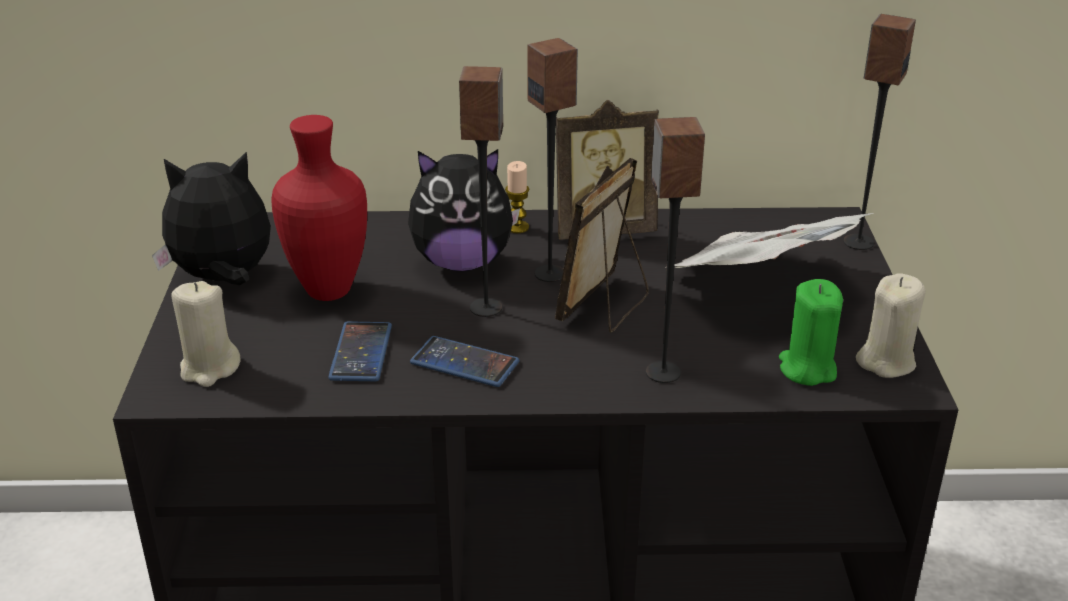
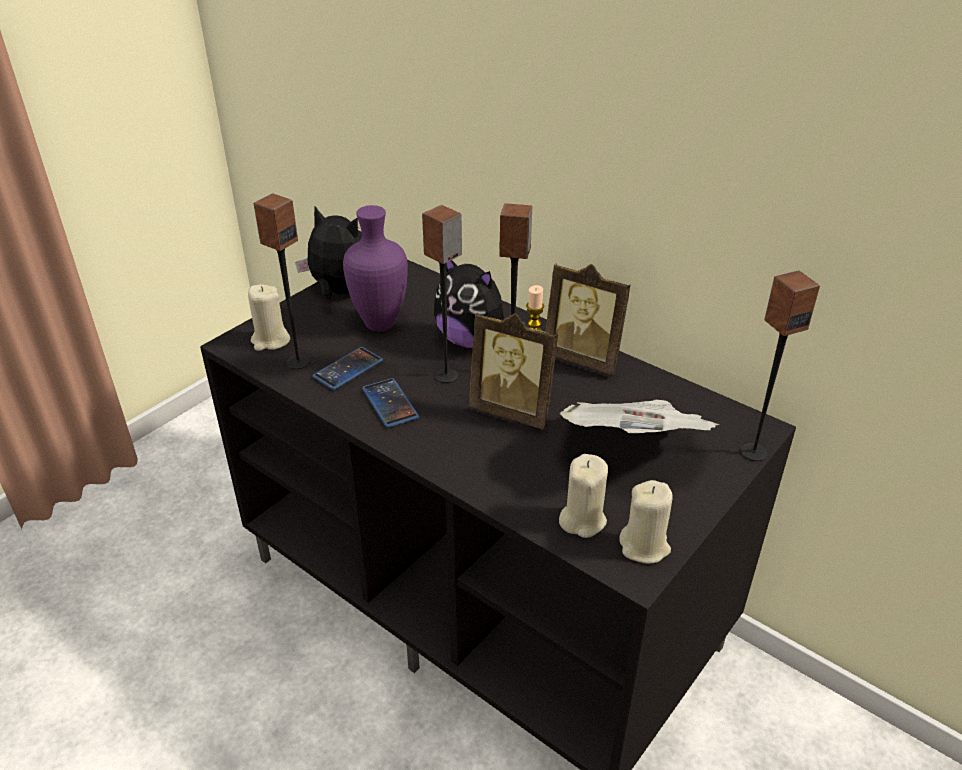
camera: 40 degrees right, 5 degrees up
red vase [271,115,367,301] -> purple vase [343,205,408,331]
picture frame [555,158,649,333] -> picture frame turned 135 degrees counterclockwise [469,312,558,430]
speaker [646,117,705,383] -> speaker moved to [253,194,310,369]
green candle [779,279,843,386] -> beige candle [559,454,608,538]

